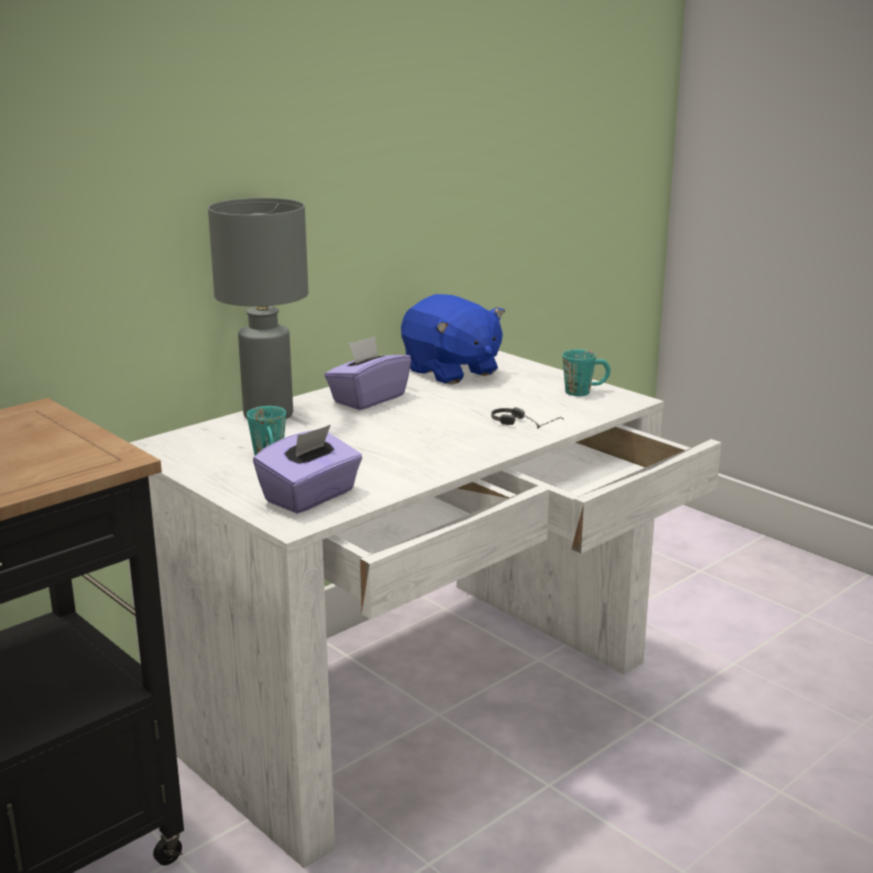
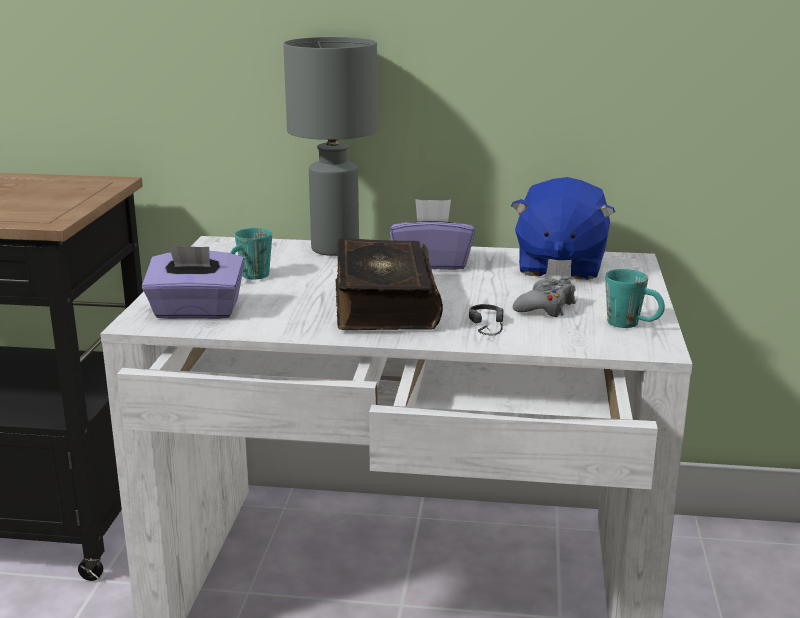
camera: 50 degrees right, 0 degrees up
none -> book [336,238,443,330]
none -> grey game controller [513,276,576,317]

